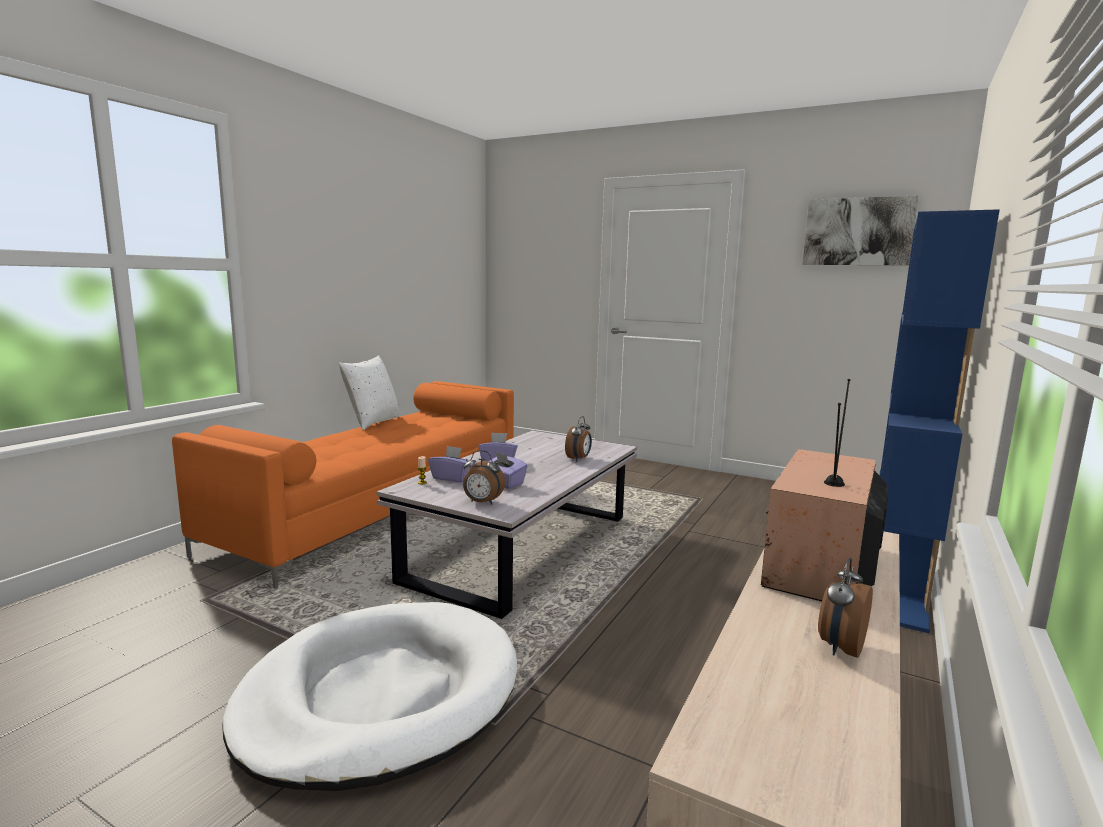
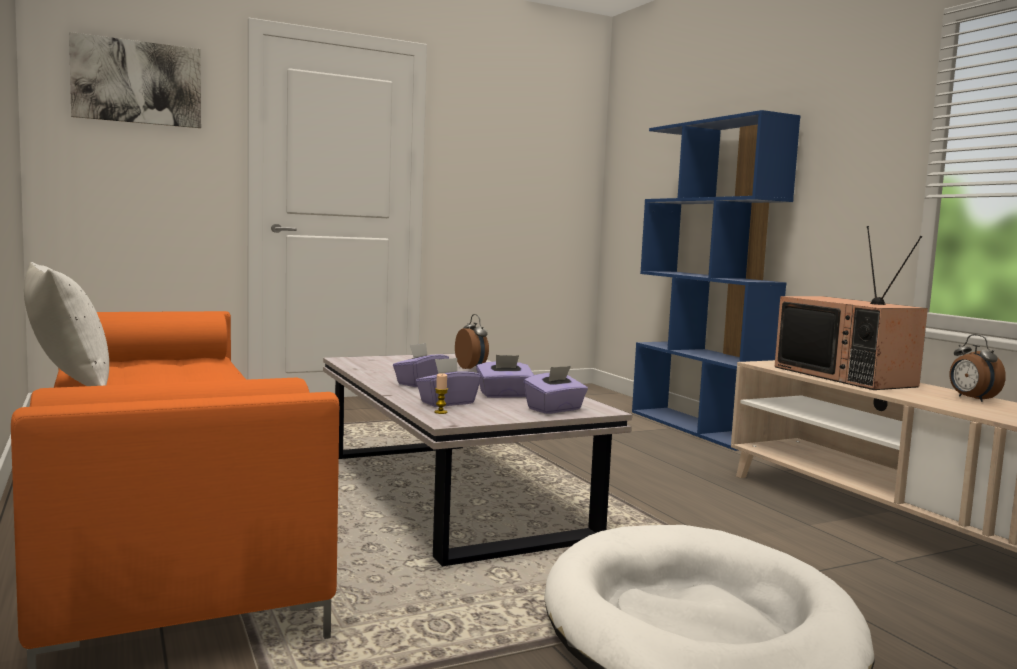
camera: 55 degrees left, 5 degrees down
alarm clock [463,450,505,504] -> purple tissue box [523,366,588,414]
picture [803,195,919,266] -> picture moved to [69,32,201,128]

